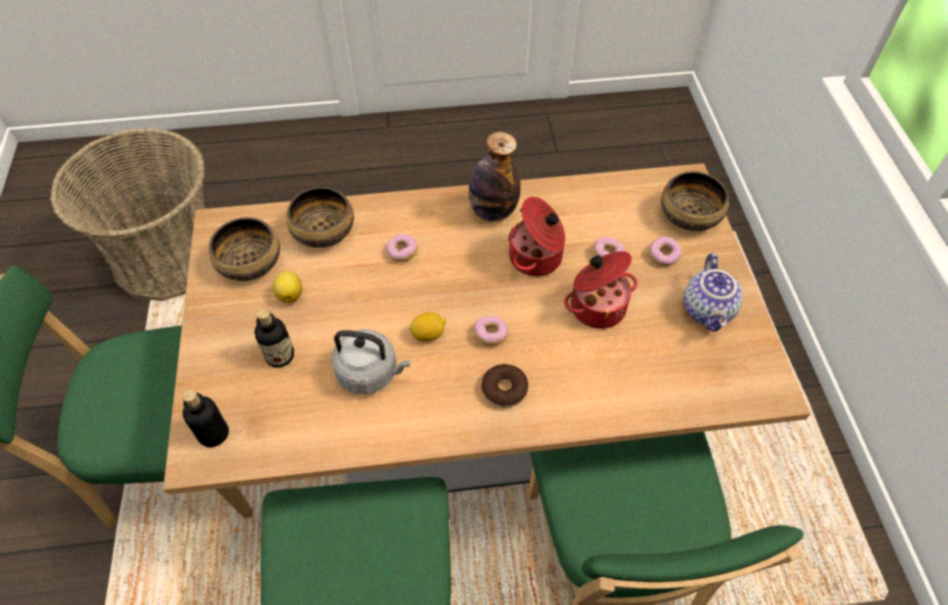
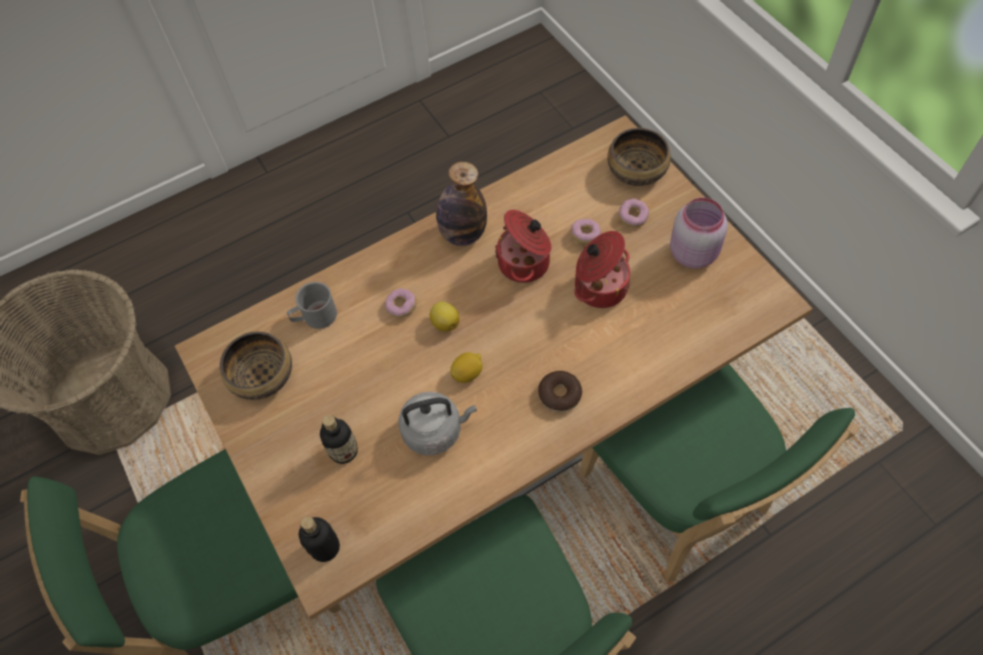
camera: 20 degrees left, 5 degrees up
lemon [273,271,302,303] -> lemon moved to [430,302,460,332]
bowl [286,187,354,248] -> grey mug [287,282,337,329]
donut [474,316,508,346] -> none
teapot [684,253,743,332] -> pink jar [670,198,728,268]

